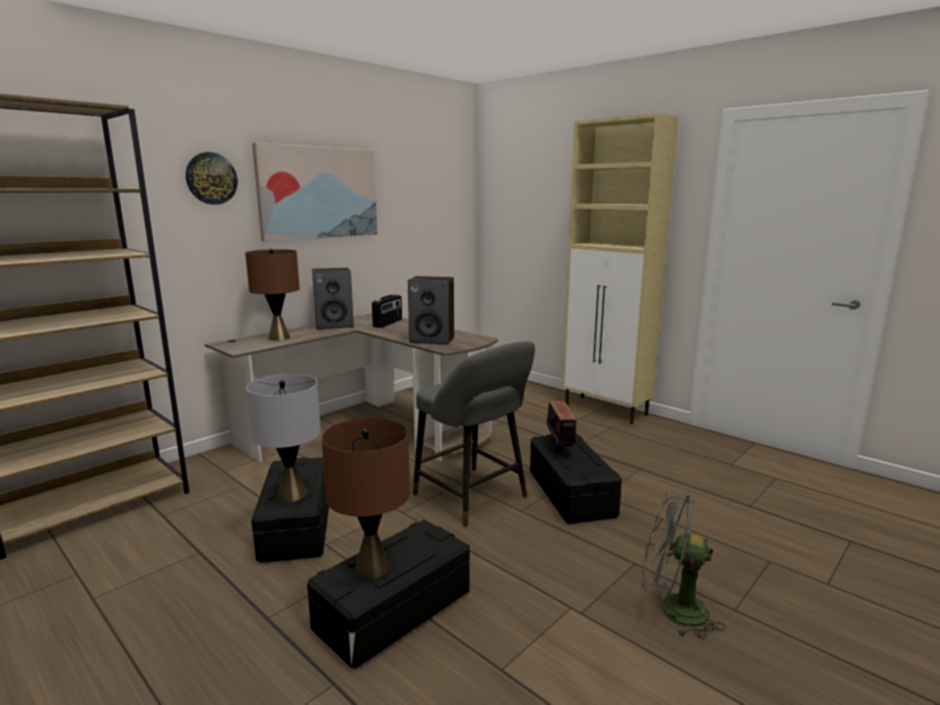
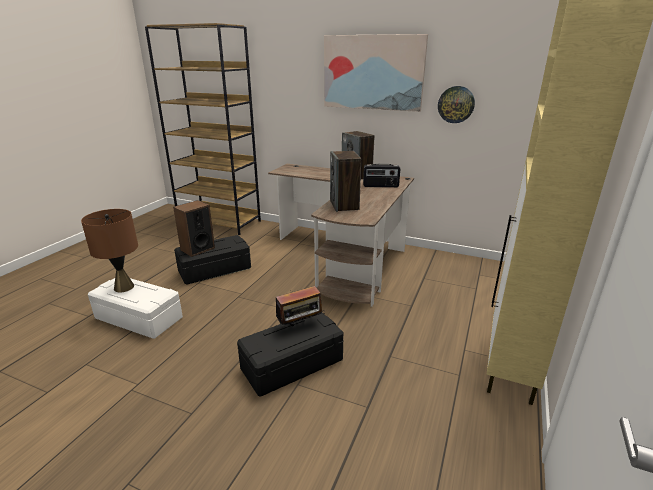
camera: 70 degrees right, 10 degrees up
wall clock [186,152,238,205] -> wall clock moved to [438,86,475,123]
brown table lamp [245,249,300,341] -> none
grey table lamp [246,374,321,502] -> speaker [173,200,215,257]
black storage box [307,520,470,669] -> white storage box [88,278,183,339]
grey stool [413,341,535,527] -> none
grey fan [643,490,725,639] -> none

